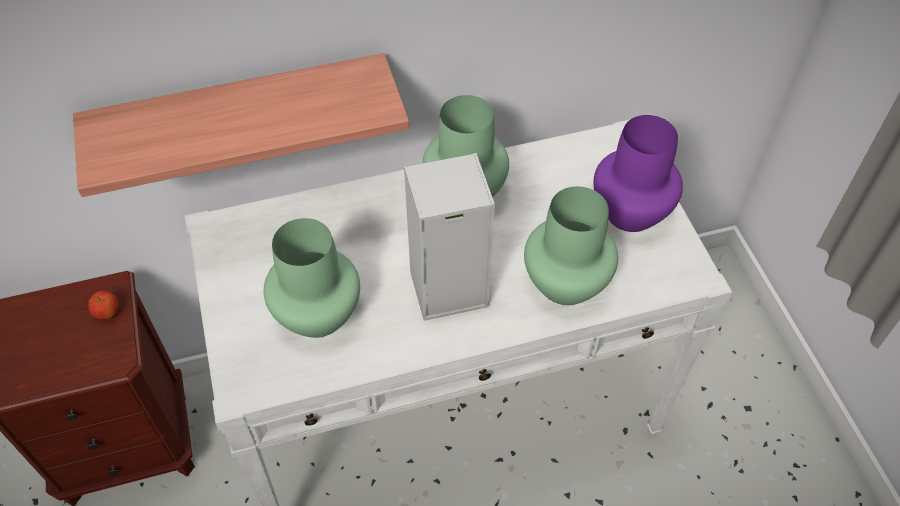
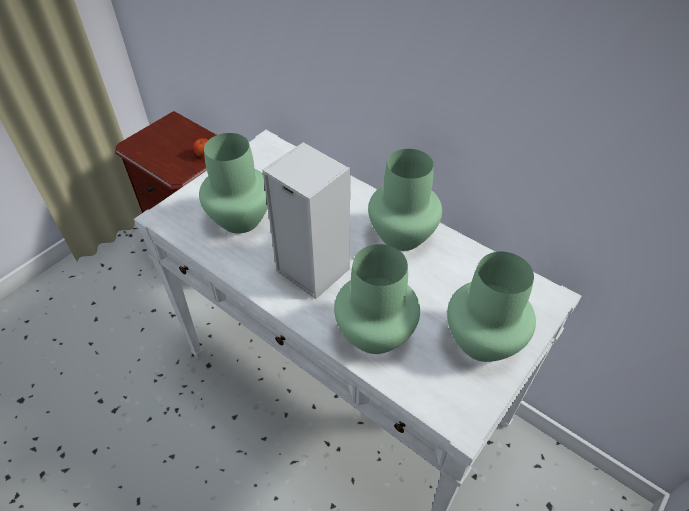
camera: 55 degrees right, 5 degrees down
shelf [73,53,409,197] -> none
purple vase [593,115,683,232] -> green vase [447,252,536,362]

